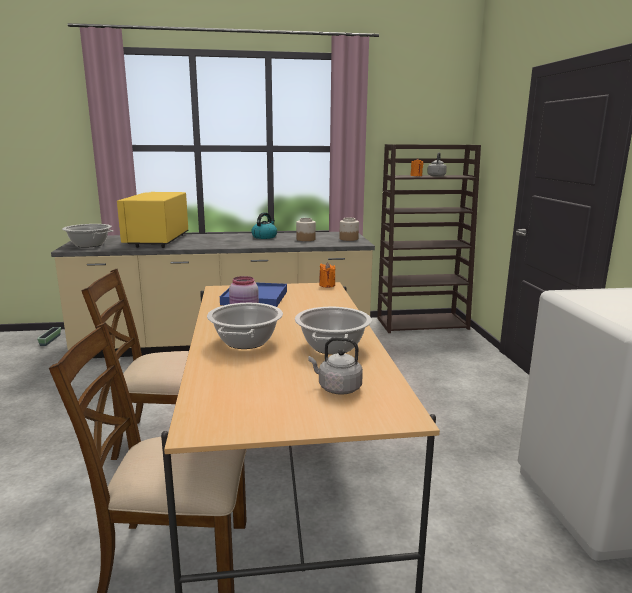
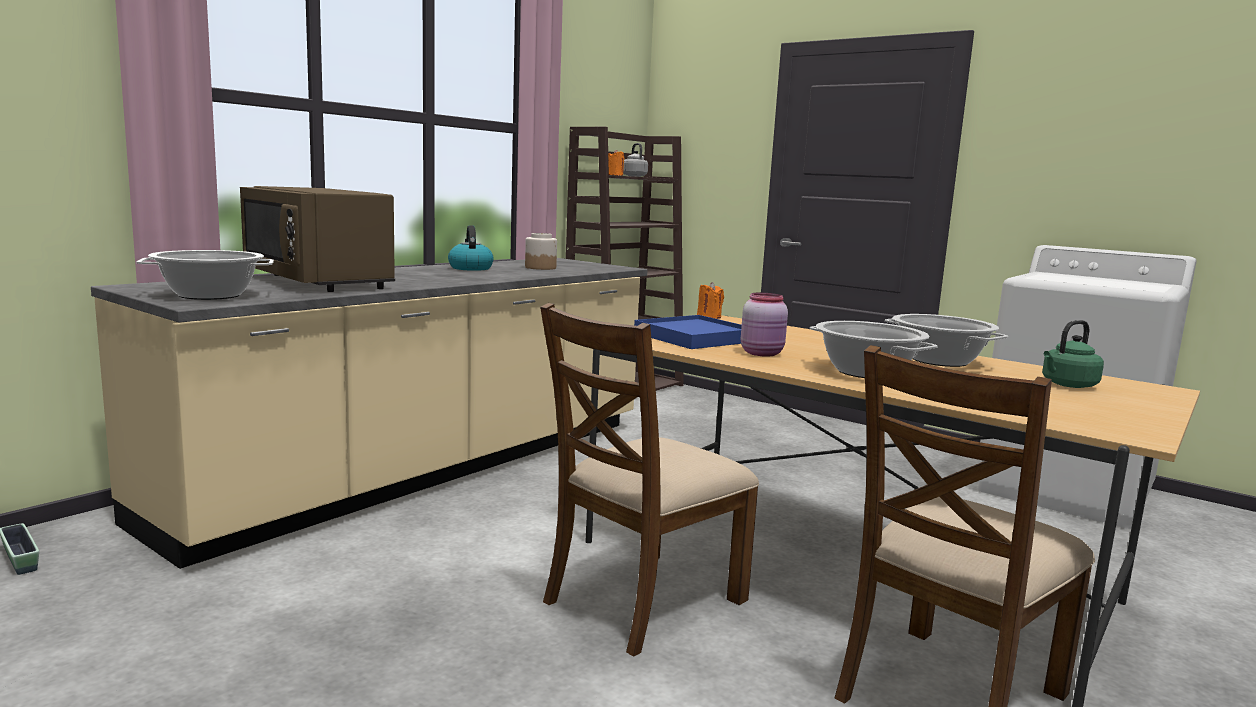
camera: 45 degrees left, 5 degrees down
yellow microwave [117,192,188,248] -> brown microwave [240,186,395,292]
grey kettle [308,337,363,395] -> green kettle [1042,320,1104,388]
jar [339,218,359,241] -> none

